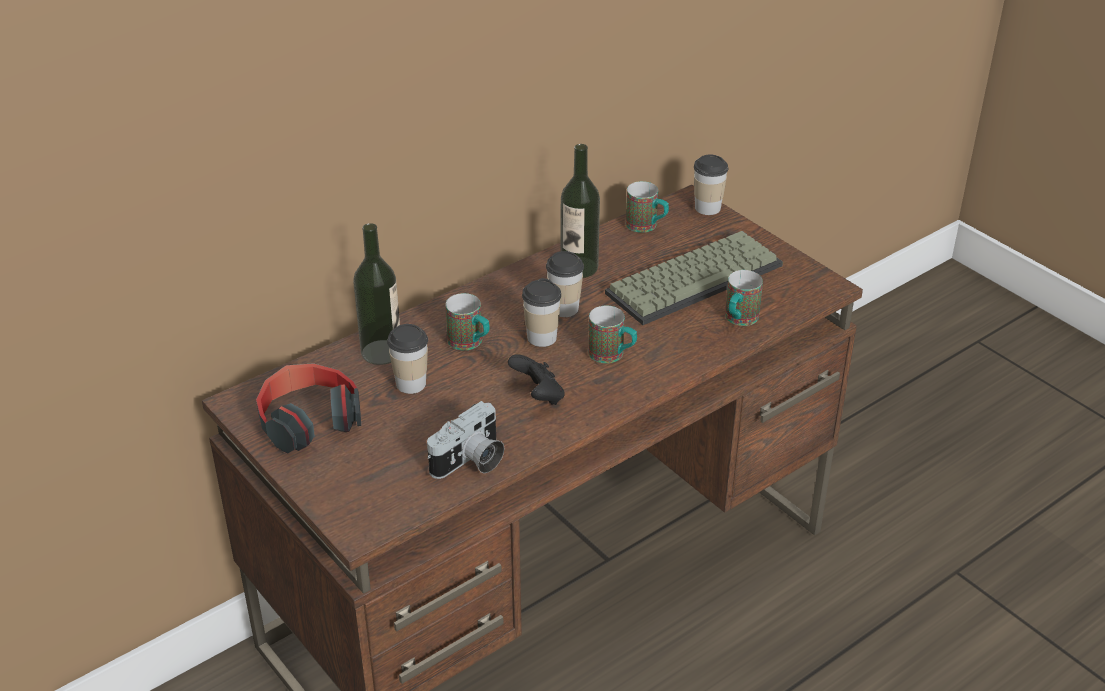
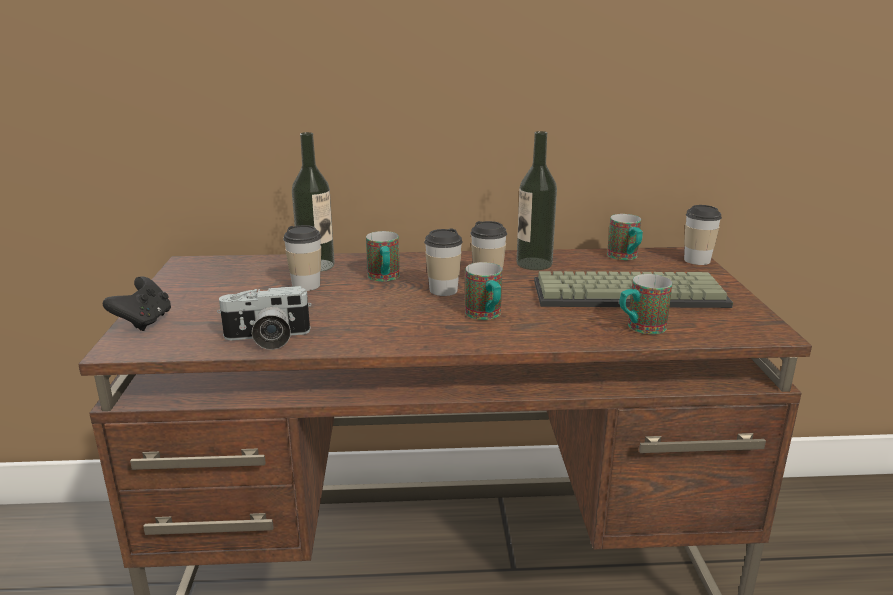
camera: 35 degrees right, 15 degrees down
headphones [256,363,361,454] -> none
black game controller [508,354,565,405] -> black game controller moved to [103,276,171,331]

